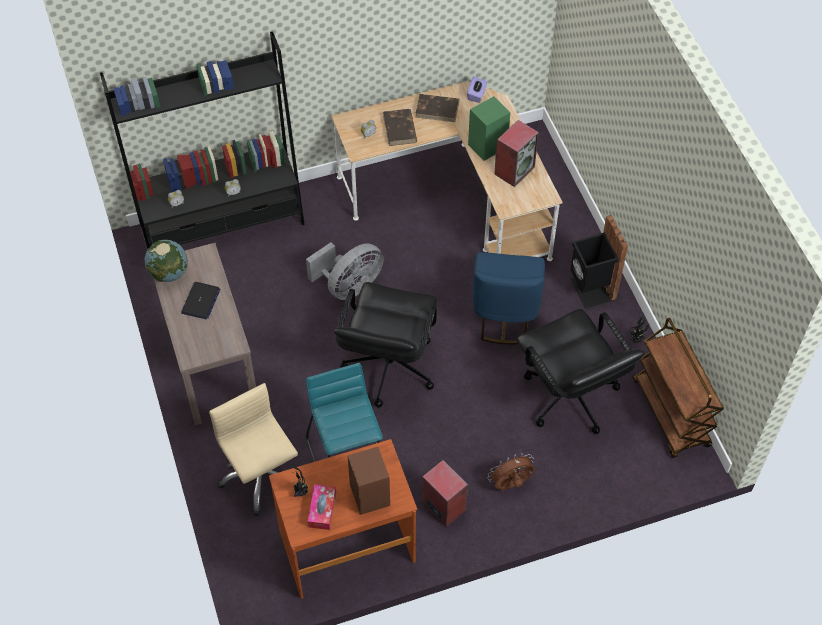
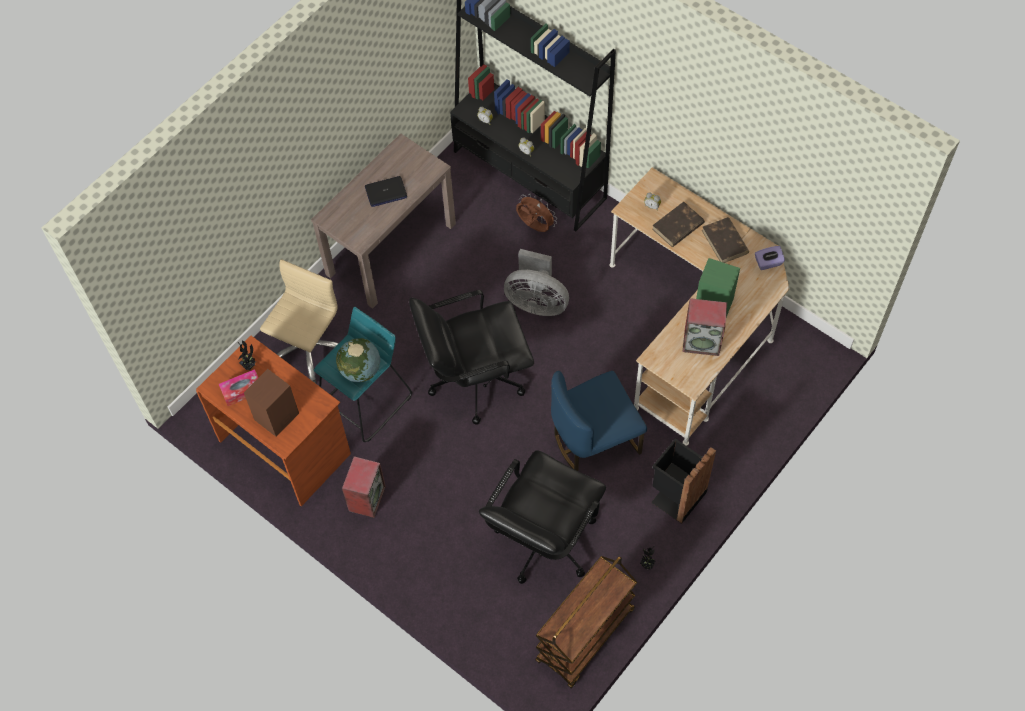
camera: 60 degrees right, 5 degrees up
globe [144,240,188,282] -> globe moved to [336,338,380,382]
brown fan [487,453,535,490] -> brown fan moved to [516,195,557,232]

